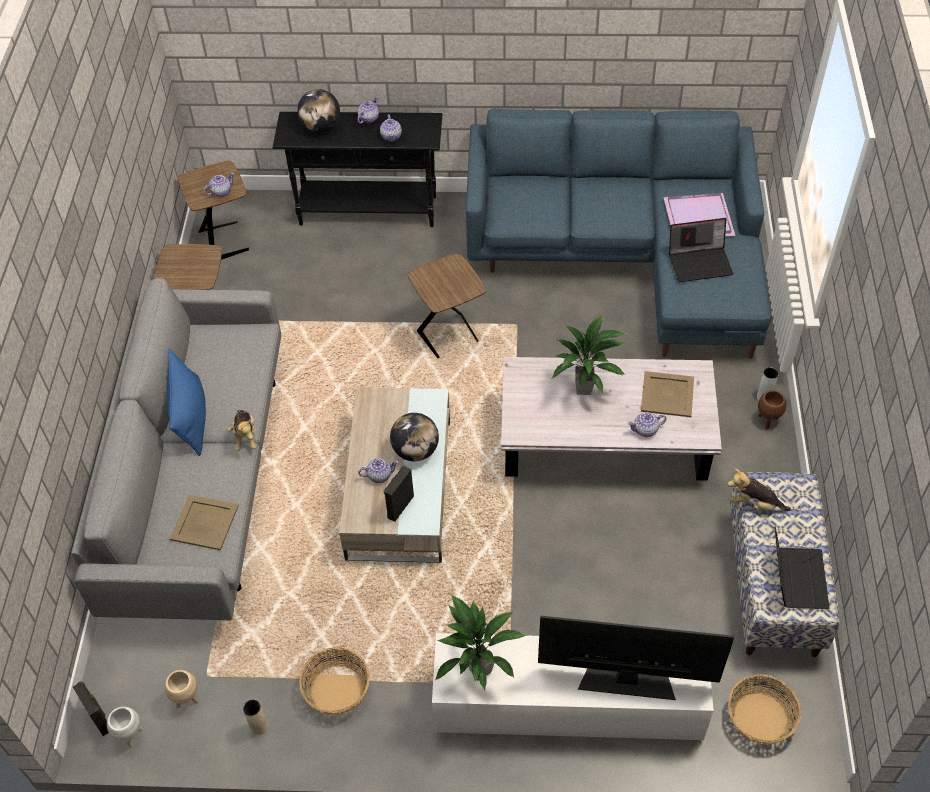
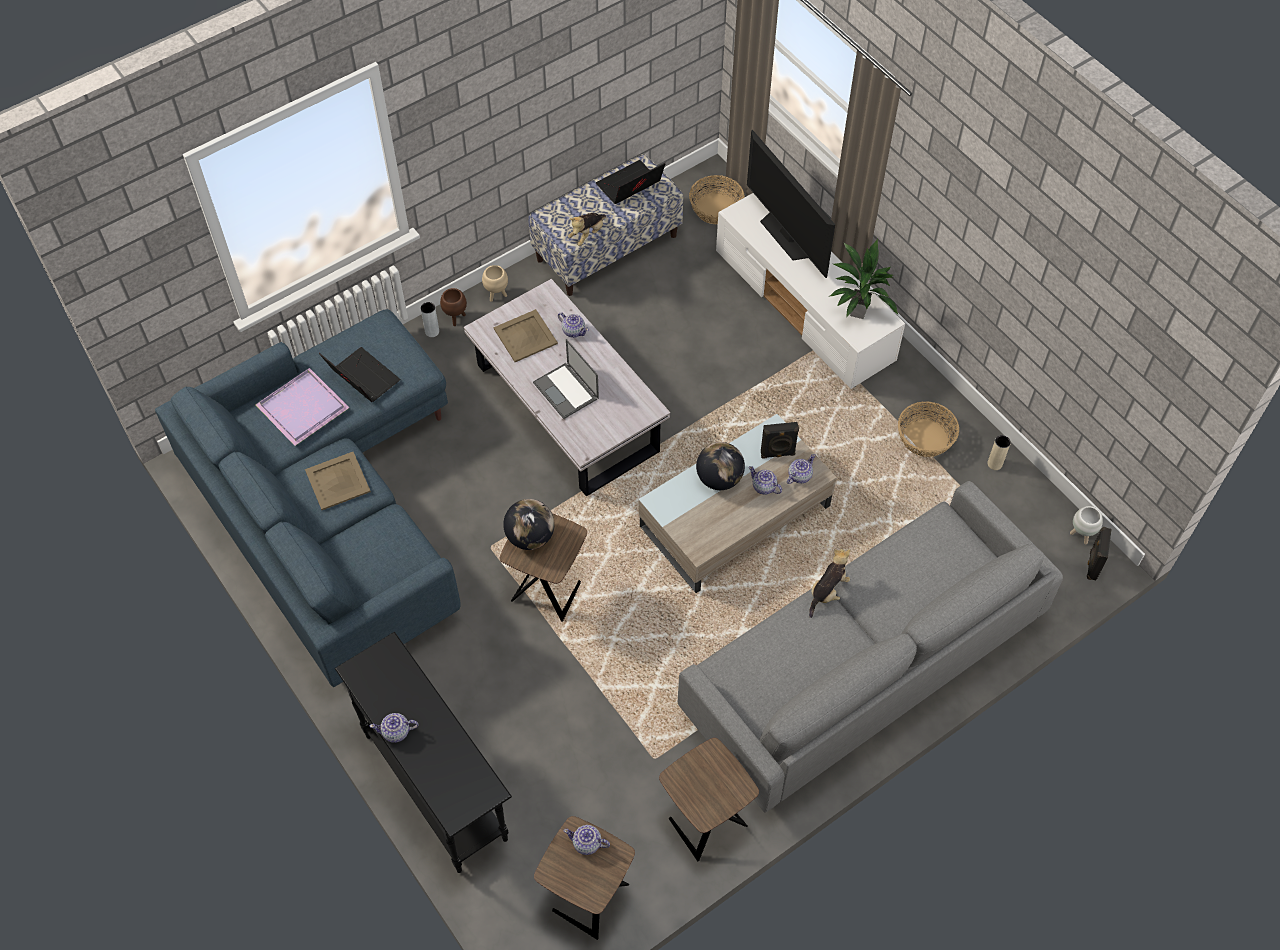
camera: 130 degrees left, 5 degrees up
beige planter [165,670,199,708] -> beige planter moved to [482,265,508,302]
blue pillow [166,349,206,456] -> none
beige tray [170,495,239,550] -> beige tray moved to [305,452,371,510]
globe [297,89,340,133] -> globe moved to [503,499,555,550]
teapot [380,114,402,142] -> teapot moved to [787,454,815,484]
potted plant [552,315,626,395] -> laptop [533,339,599,419]
plush toy [727,469,791,511] -> plush toy turned 60 degrees clockwise [568,213,606,246]

